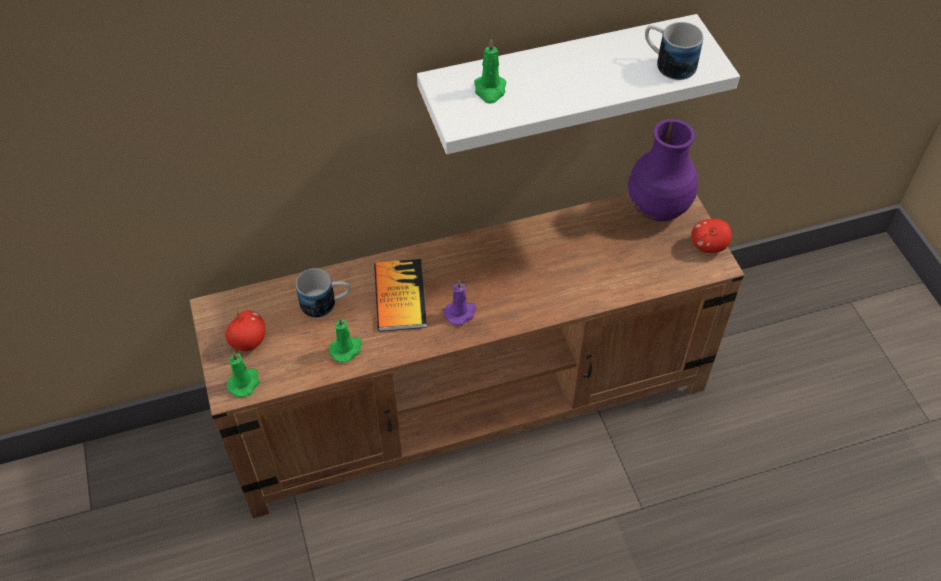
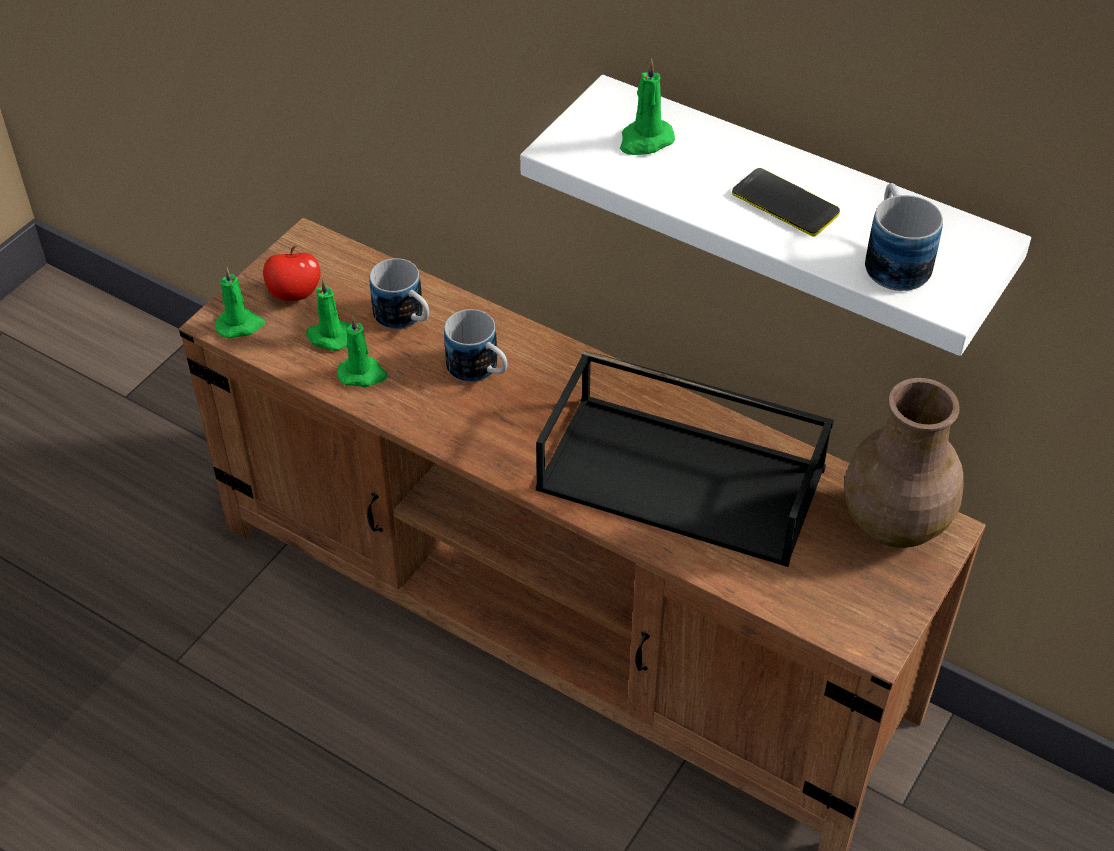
camera: 50 degrees right, 5 degrees down
book [374,259,427,331] -> mug [444,309,507,382]
purple candle [444,280,476,325] -> none
purple vase [628,119,698,222] -> brown vase [844,378,964,548]
apple [692,219,731,253] -> none
none -> green candle [306,278,349,351]
none -> black tray [536,350,834,567]
none -> phone [732,168,840,237]

